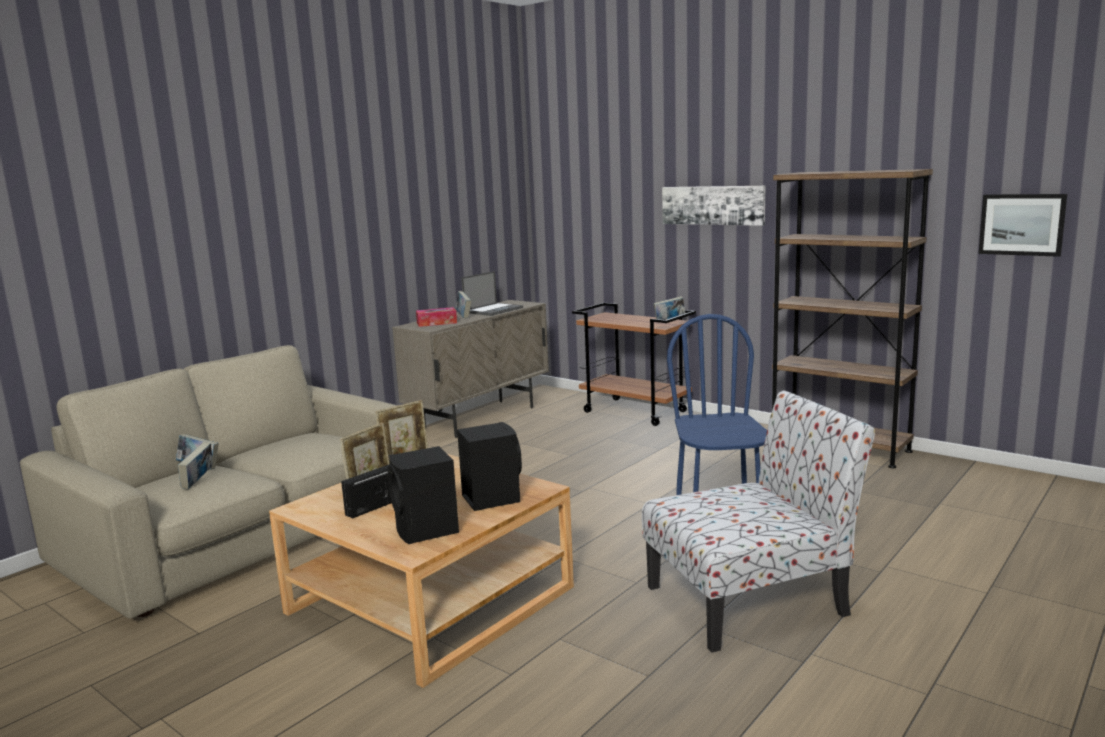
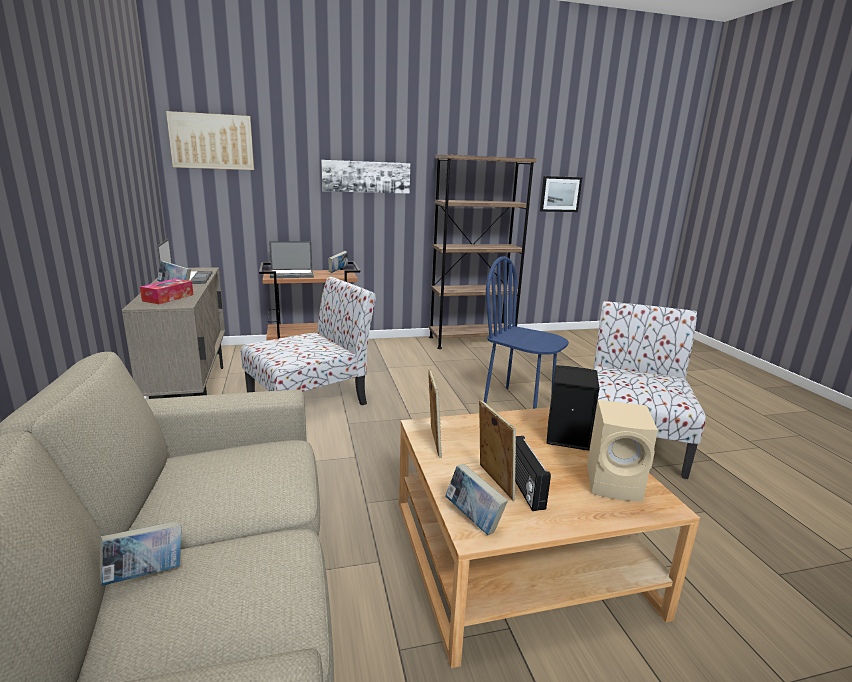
camera: 55 degrees left, 5 degrees up
book [178,442,213,489] -> book moved to [445,464,508,535]
black speaker [387,446,459,544] -> beige speaker [587,400,658,502]
none -> picture [166,111,254,170]
none -> chair [241,277,376,405]
none -> laptop [269,241,314,278]

